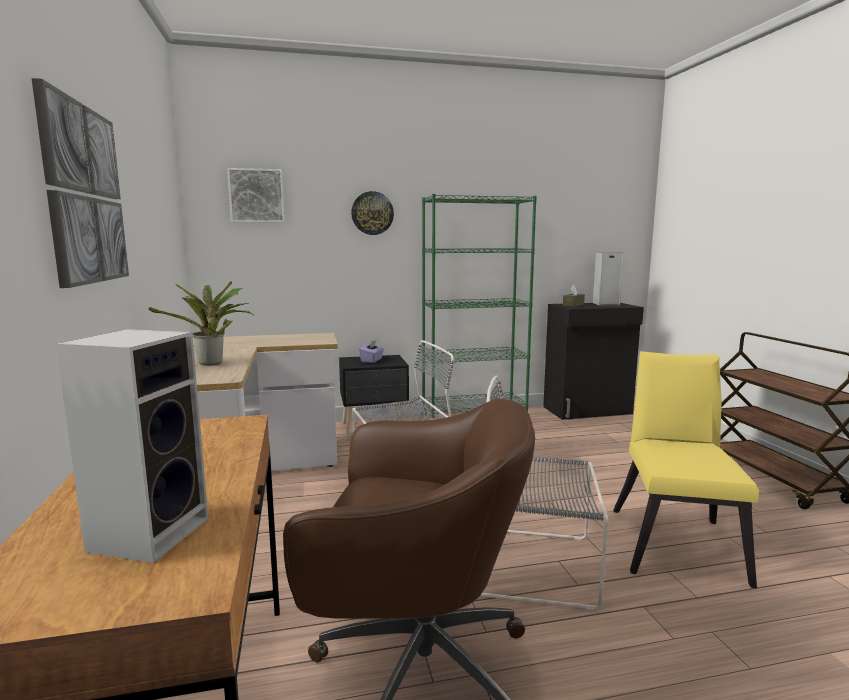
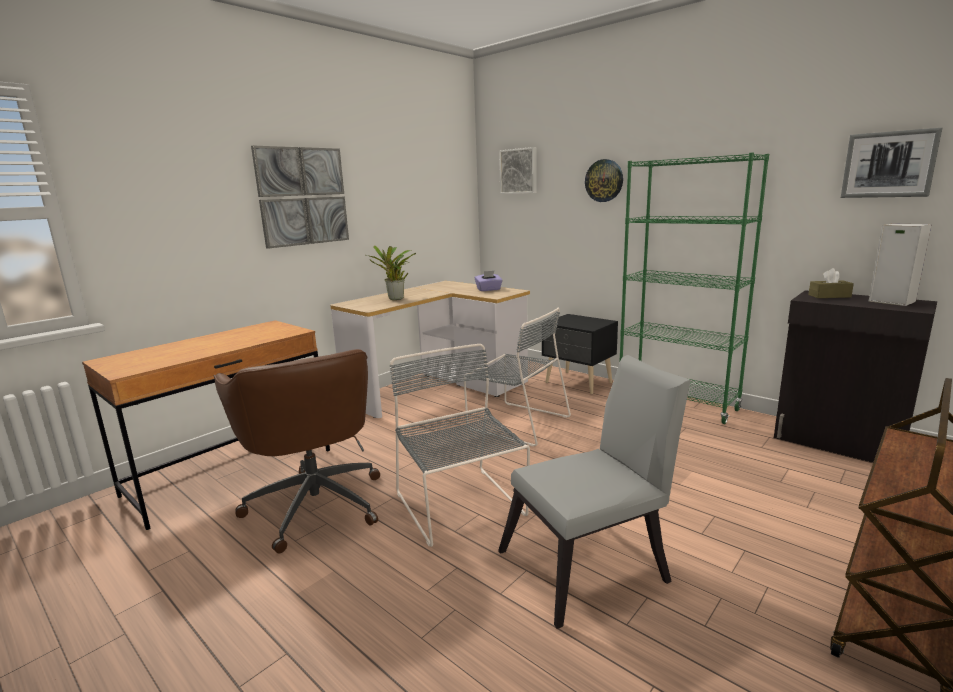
camera: 55 degrees right, 5 degrees up
speaker [56,329,208,563] -> none
purple tissue box [359,340,384,363] -> purple tissue box moved to [475,271,503,291]
yellow chair [613,351,759,588] -> grey chair [498,355,691,629]
none -> picture [841,128,942,198]

